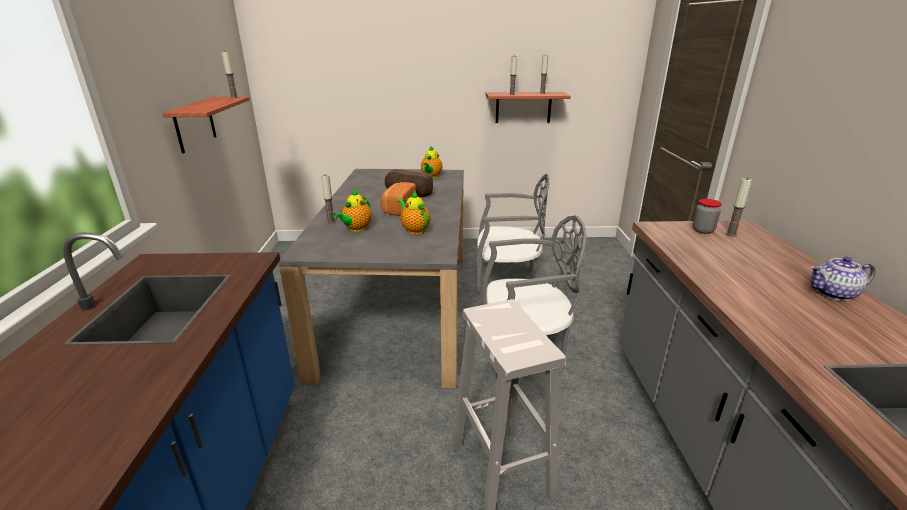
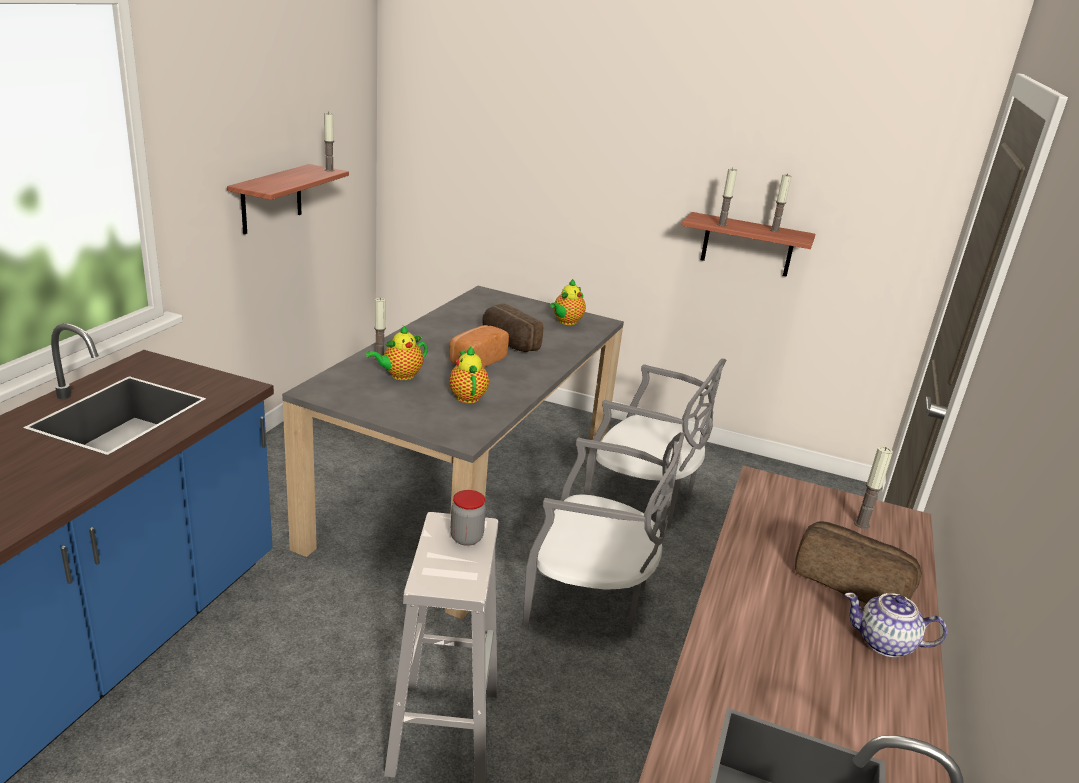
camera: 20 degrees right, 0 degrees up
jar [692,199,722,234] -> jar moved to [450,490,486,546]
none -> bread [795,521,921,603]

